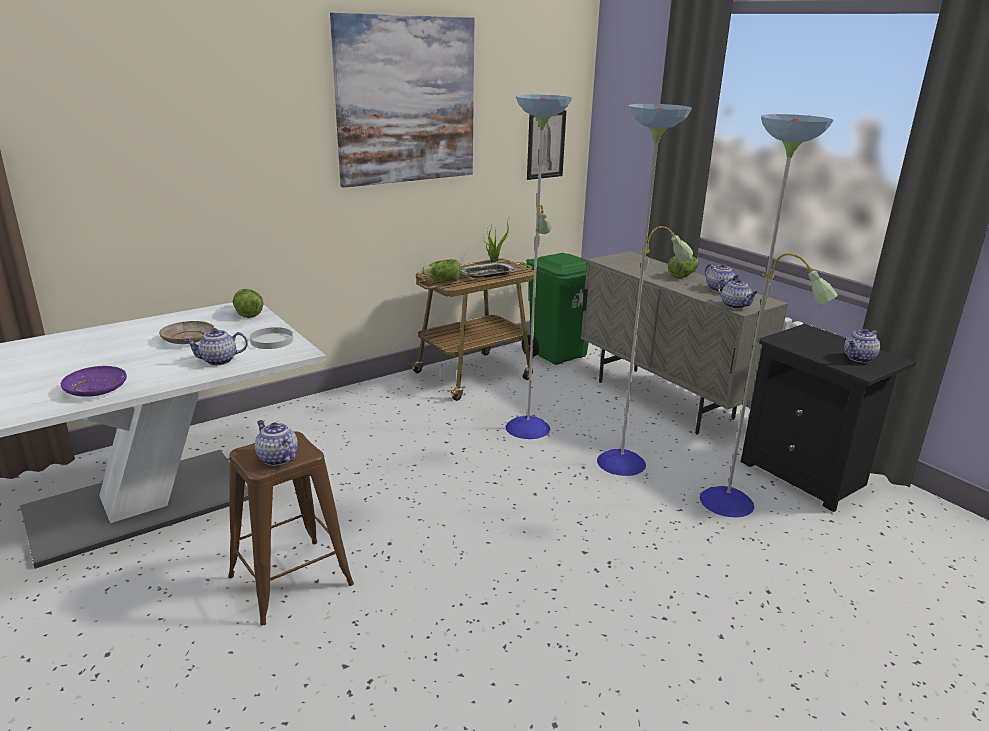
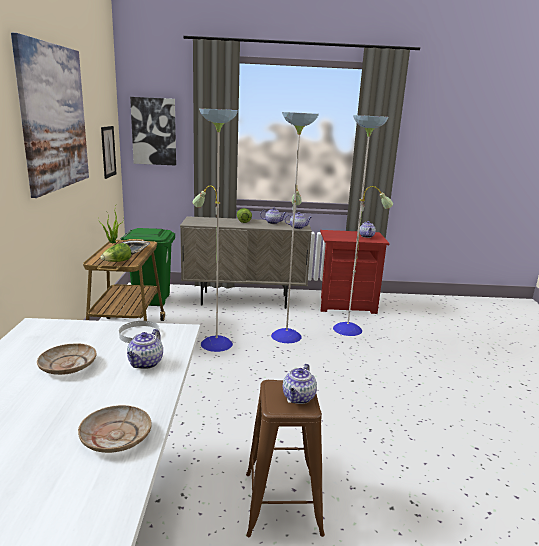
camera: 55 degrees left, 5 degrees down
purple plate [61,366,127,397] -> beige plate [78,405,152,453]
lettuce [233,289,264,318] -> none
teapot [255,420,298,466] -> teapot turned 60 degrees counterclockwise [283,364,317,404]
black nightstand [741,324,916,512] -> red nightstand [320,230,390,314]
none -> picture [130,97,176,166]

